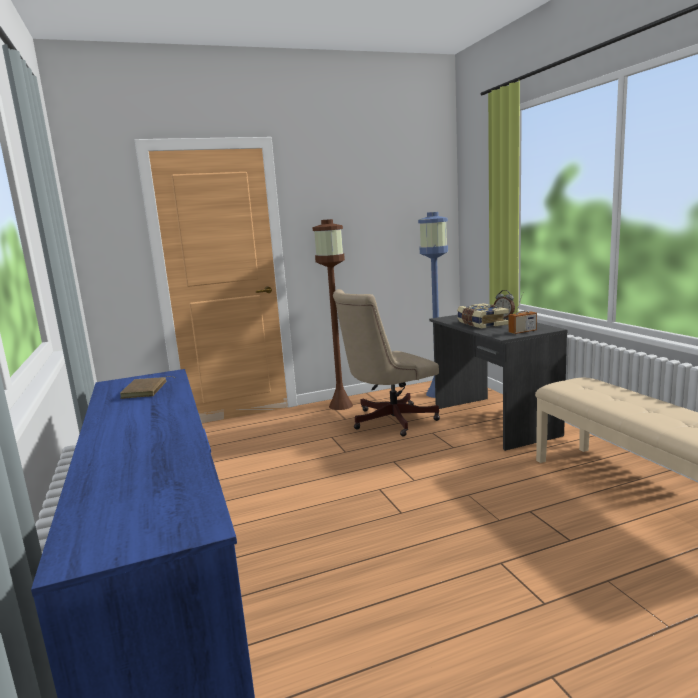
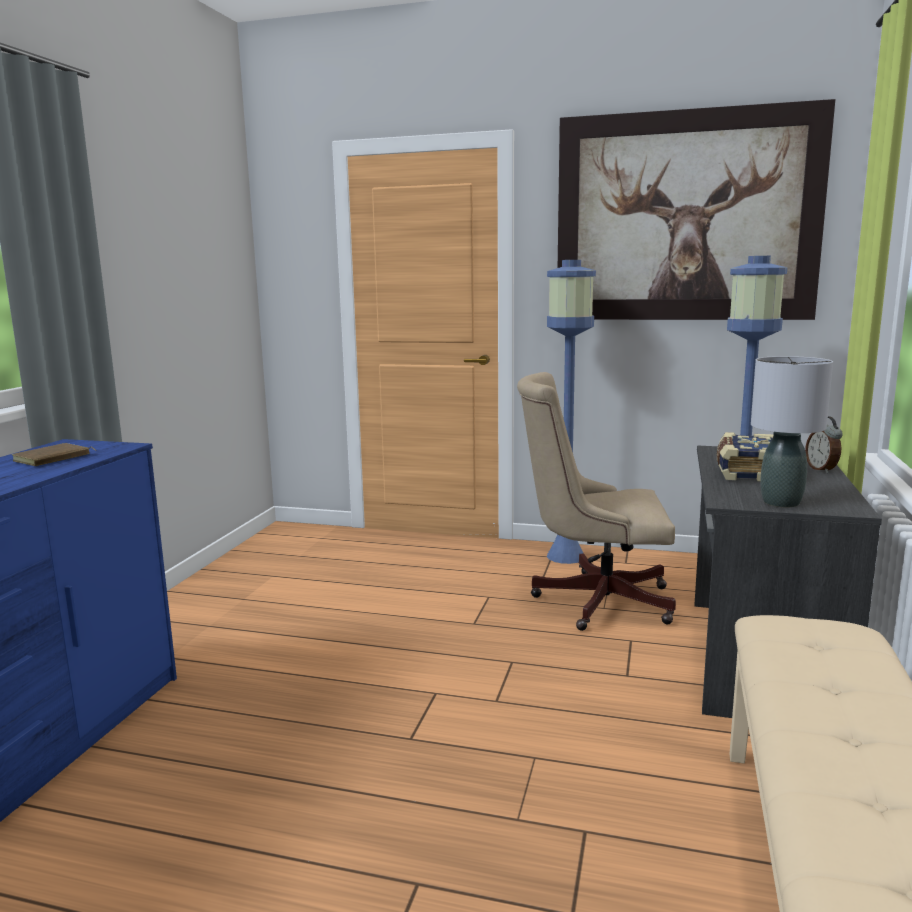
camera: 35 degrees right, 0 degrees up
brown floor lamp [312,219,353,410] -> blue floor lamp [547,260,596,564]
radio [509,296,537,334] -> grey table lamp [751,356,833,508]
none -> picture [558,99,836,320]

